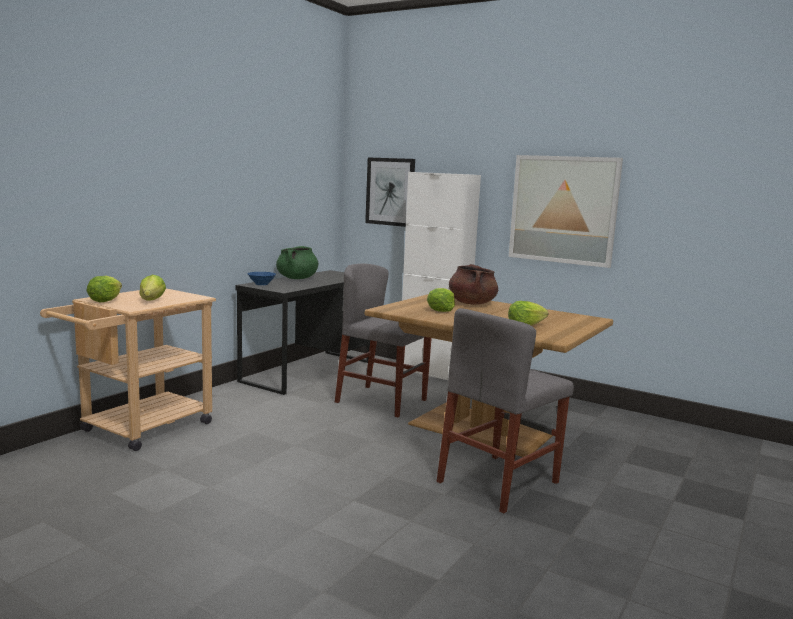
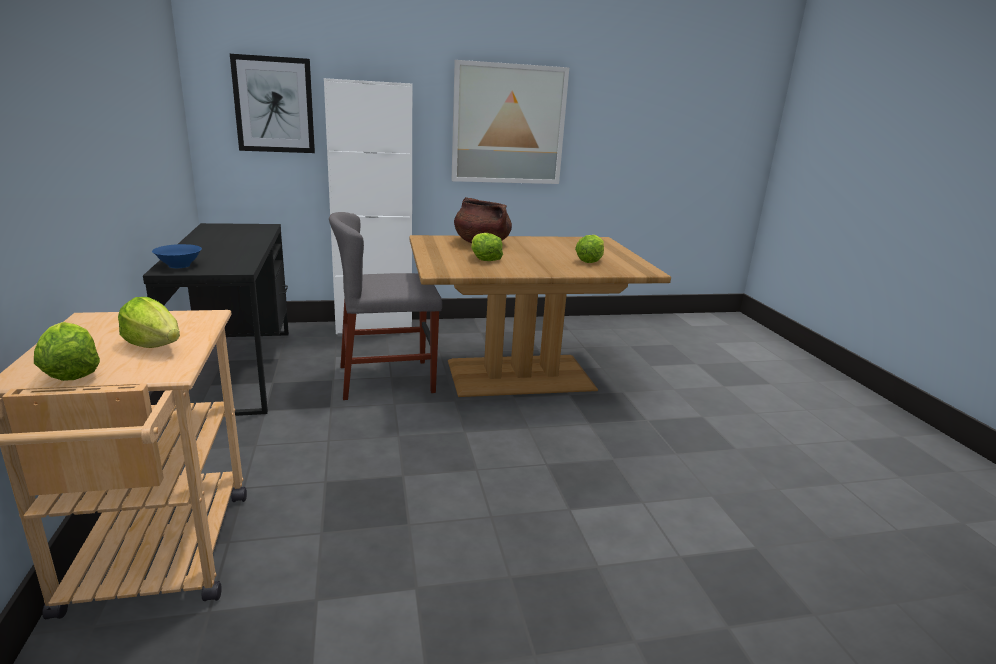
camera: 45 degrees left, 10 degrees up
green cooking pot [276,246,318,279] -> none
grey chair [437,308,574,514] -> none

